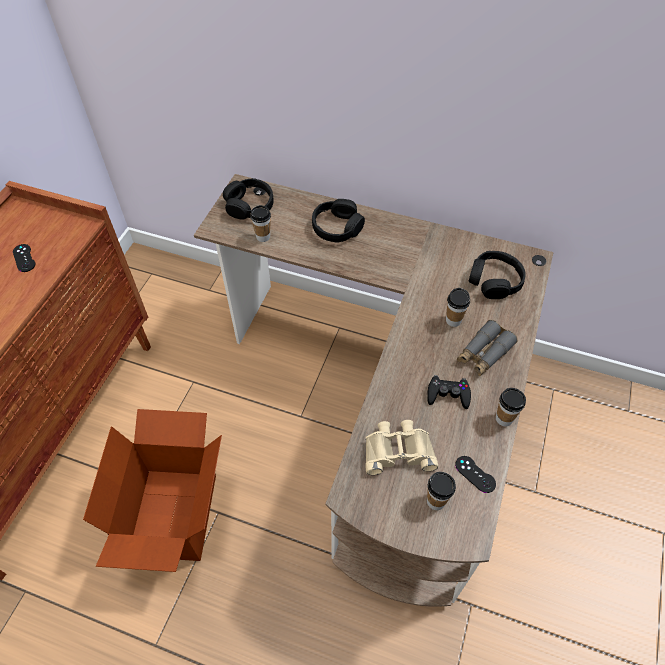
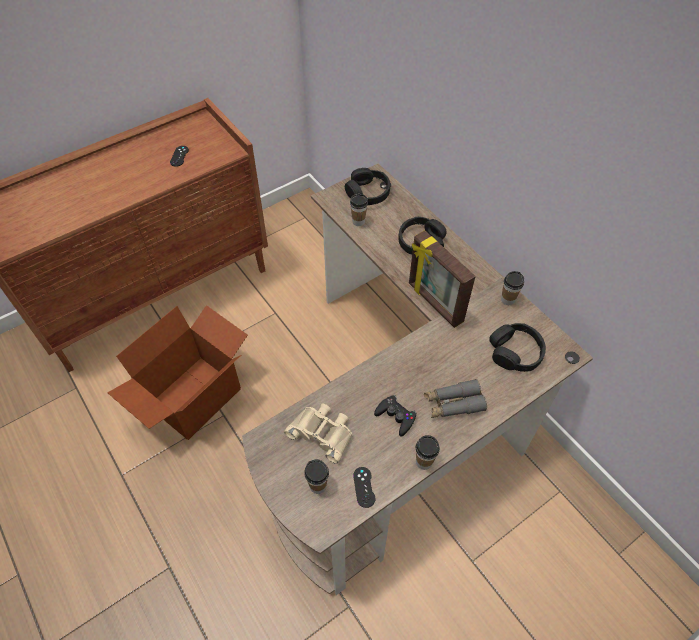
camera: 35 degrees right, 0 degrees up
cup [446,288,470,327] -> cup moved to [501,271,524,305]
none -> picture frame [409,230,476,328]

